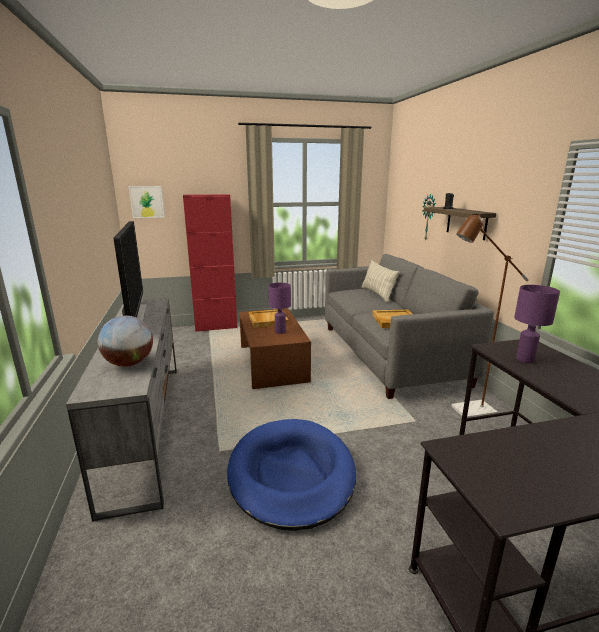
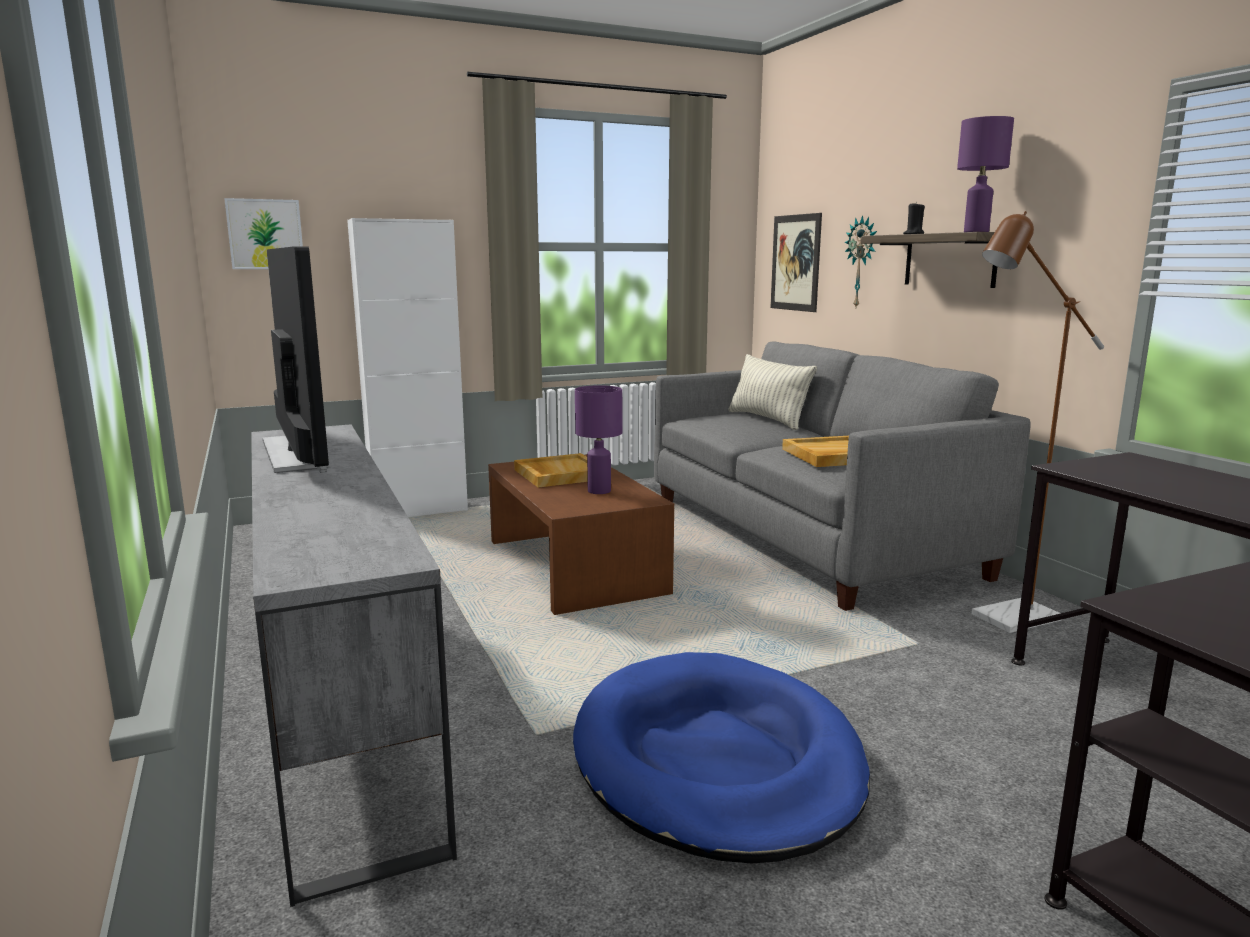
camera: 10 degrees left, 5 degrees down
globe [98,316,153,367] -> none
red cabinet [183,194,237,332] -> white cabinet [347,218,468,517]
purple table lamp [514,285,560,363] -> purple table lamp moved to [957,116,1014,232]
none -> picture [771,213,822,312]

